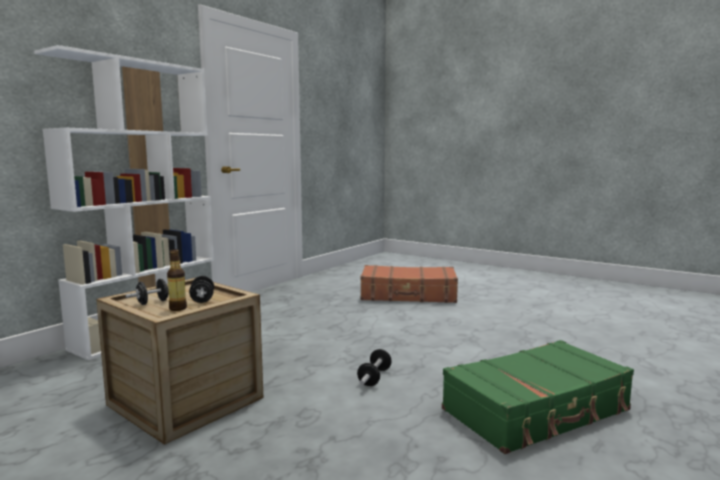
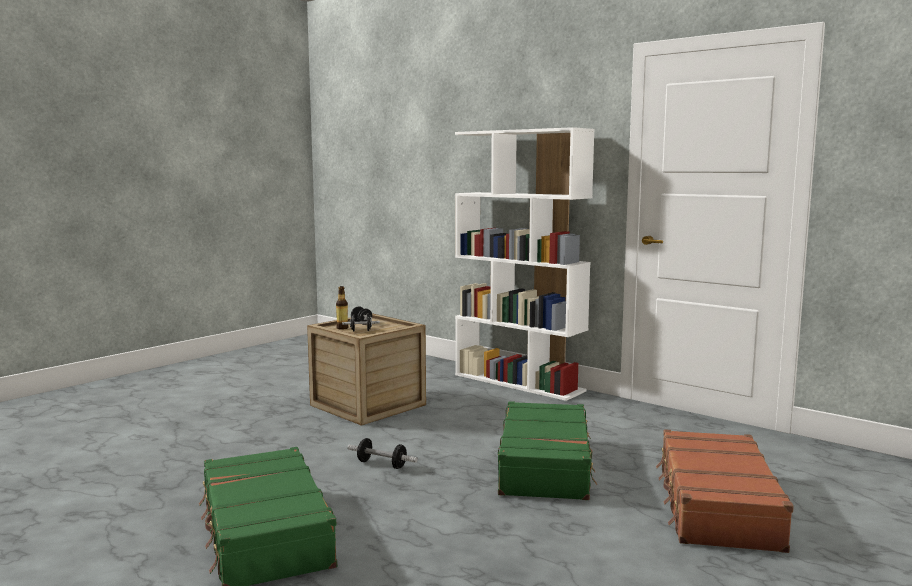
camera: 95 degrees right, 0 degrees up
none -> green suitcase [498,401,597,500]

